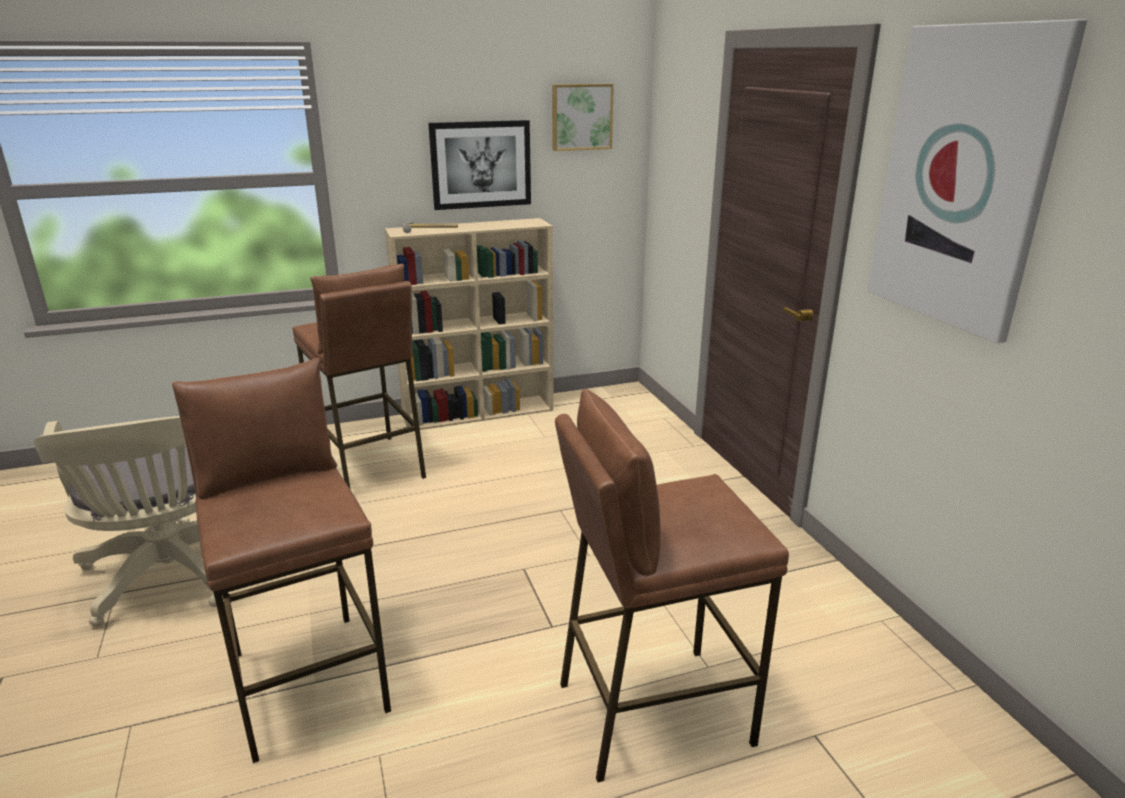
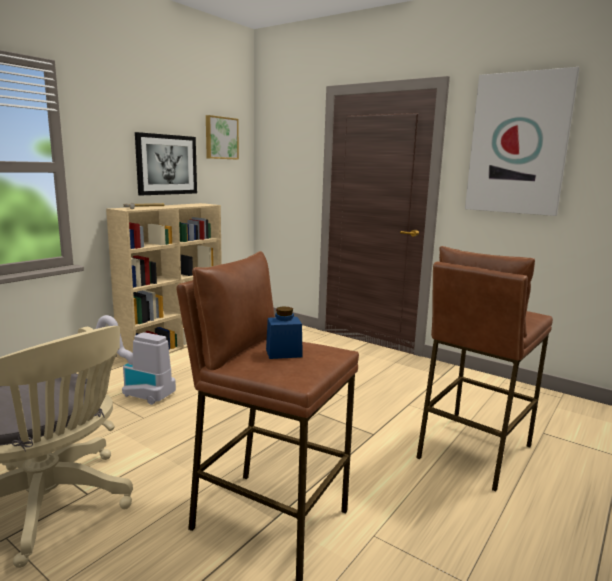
camera: 35 degrees left, 10 degrees down
brown stool [292,264,426,490] -> vacuum cleaner [96,315,176,405]
none -> blue jar [266,306,303,359]

